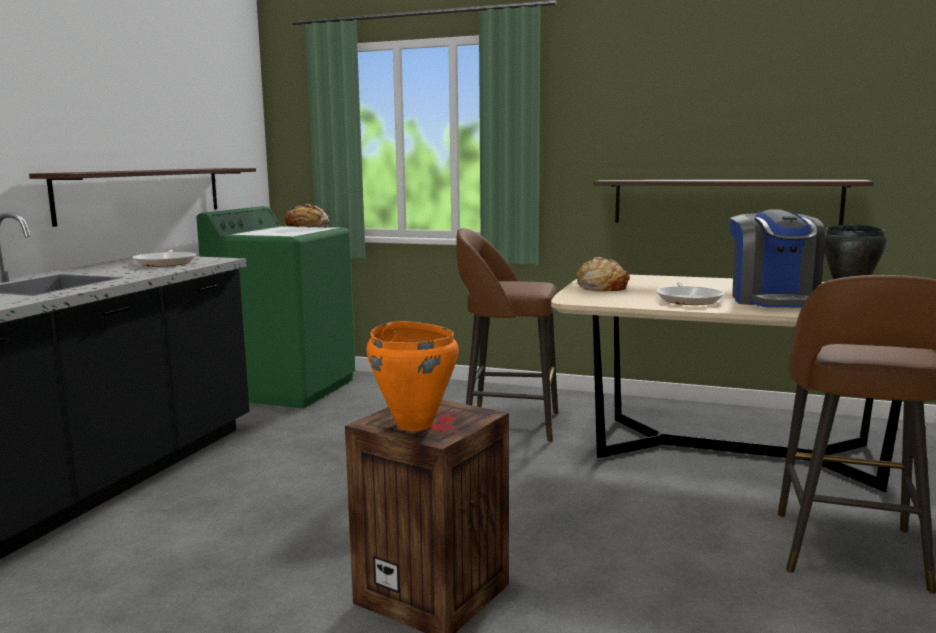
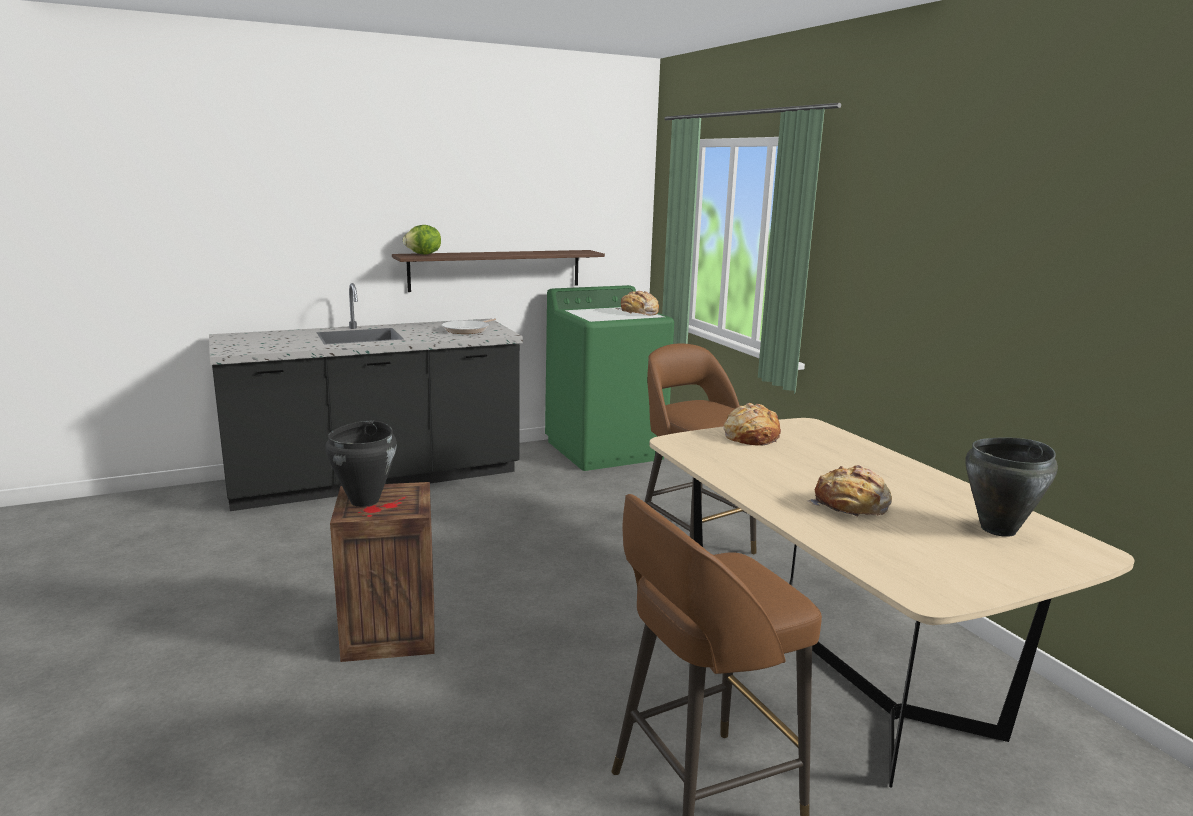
camera: 45 degrees right, 5 degrees up
orange cooking pot [366,321,459,431] -> black cooking pot [325,421,397,507]
shelf [593,180,874,225] -> none
frying pan [657,282,724,305] -> none
coffee machine [730,209,826,307] -> bread [806,465,892,517]
none -> lettuce [403,225,441,254]

